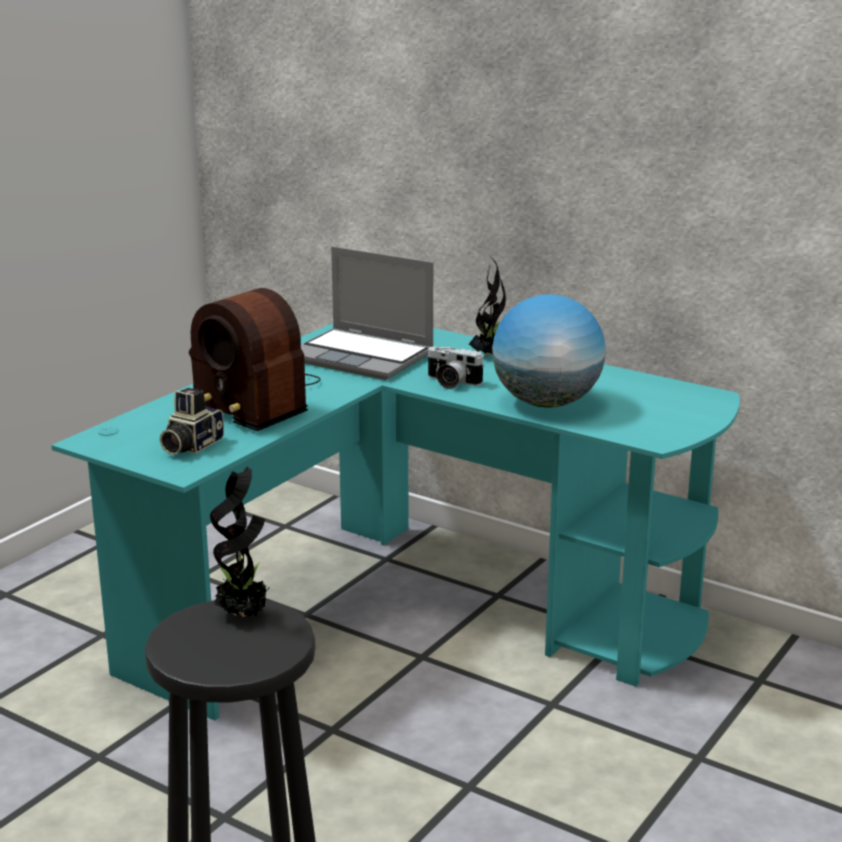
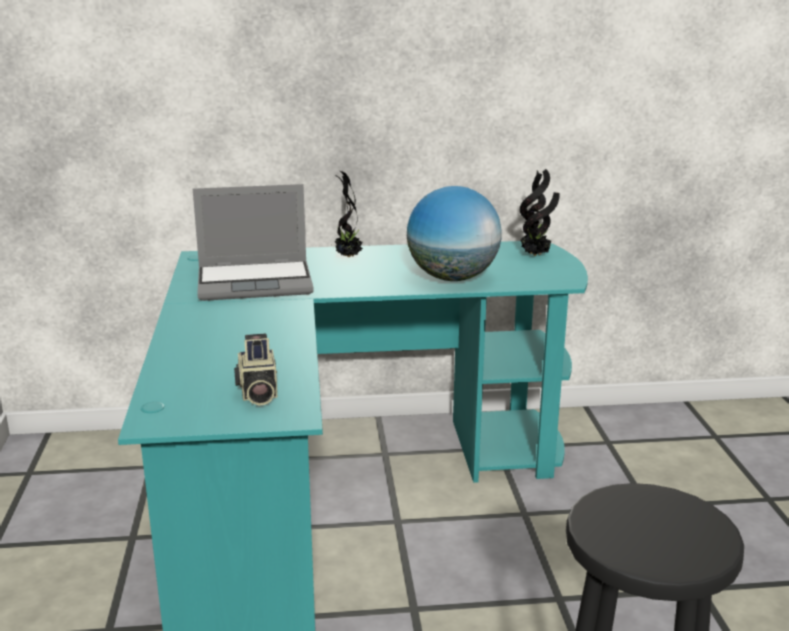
camera: 40 degrees left, 0 degrees up
radio [189,288,321,431] -> none
potted plant [210,467,269,617] -> potted plant moved to [520,169,560,256]
camera [427,347,484,389] -> none

